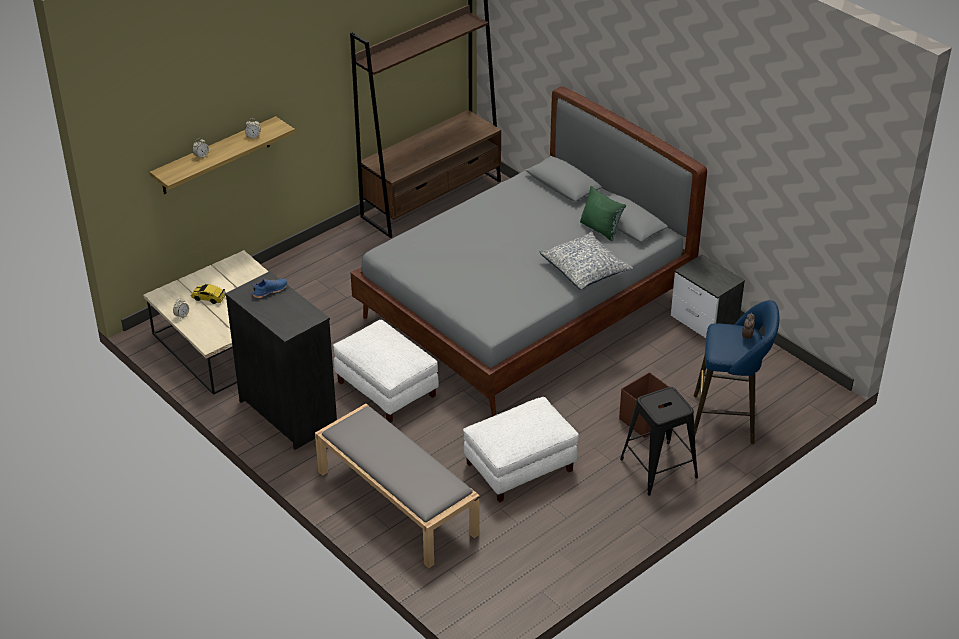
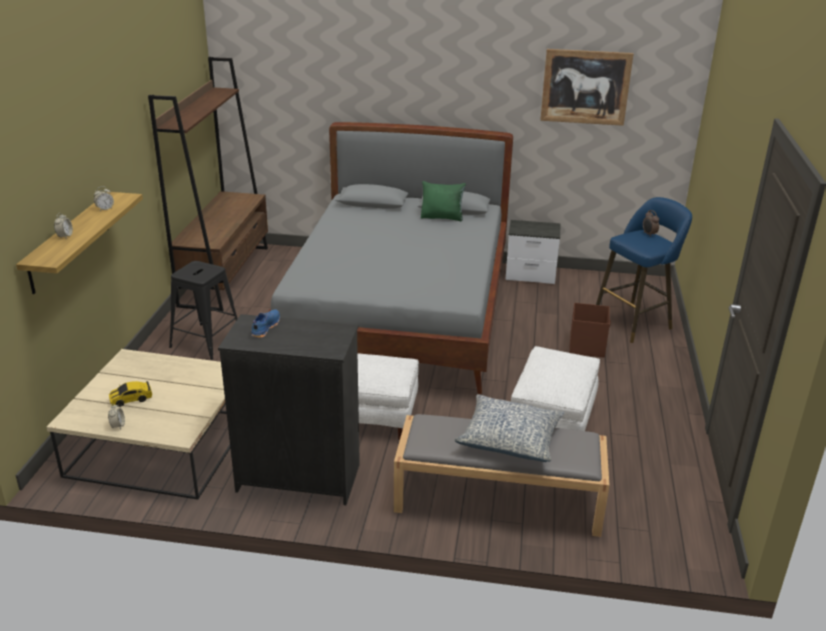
camera: 40 degrees left, 10 degrees down
pillow [540,232,633,290] -> pillow moved to [455,394,565,462]
black stool [620,387,698,496] -> black stool moved to [169,261,238,360]
none -> picture [540,49,634,126]

